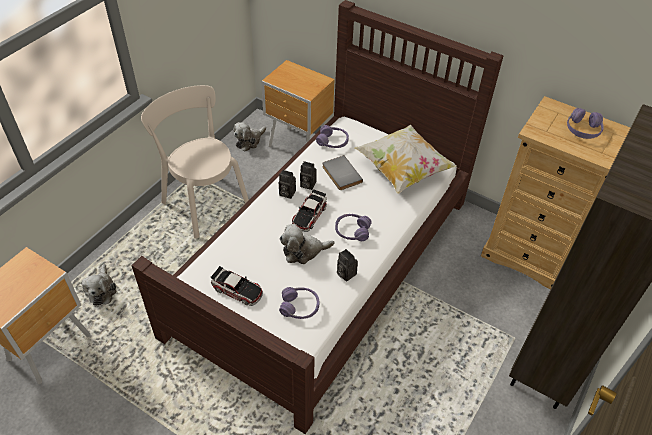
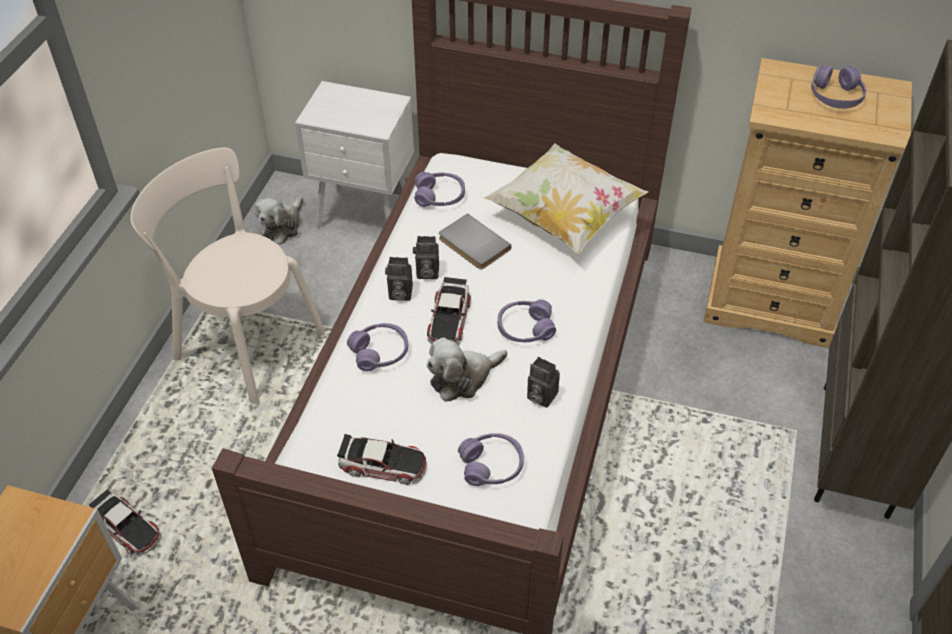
camera: 15 degrees left, 0 degrees up
plush toy [82,264,117,305] -> toy car [89,489,161,557]
brown nightstand [261,60,335,147] -> white nightstand [295,81,414,228]
none -> purple headphones [347,323,408,371]

